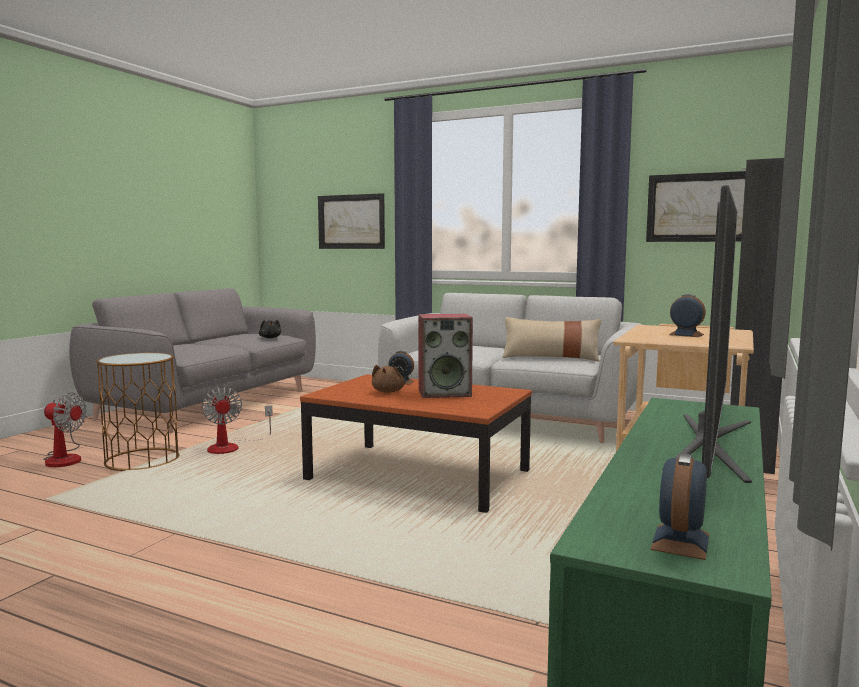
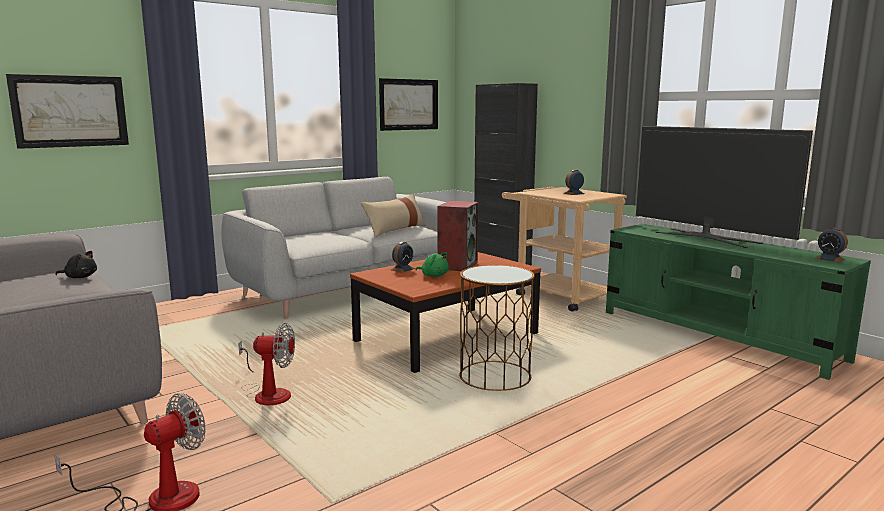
camera: 65 degrees left, 5 degrees up
brown side table [96,353,180,471] -> brown side table moved to [459,265,535,391]
brown plush toy [372,365,405,393] -> green plush toy [415,252,449,277]

